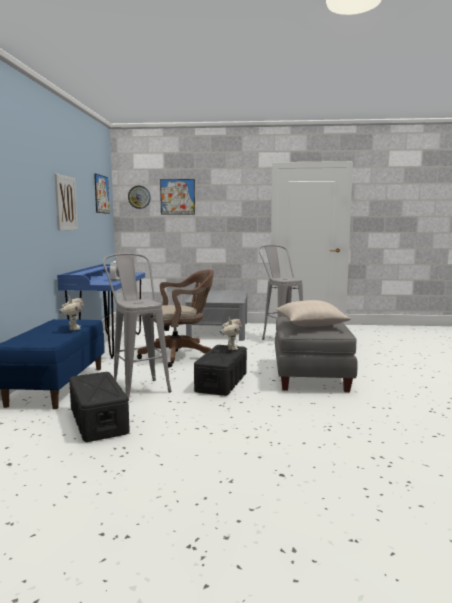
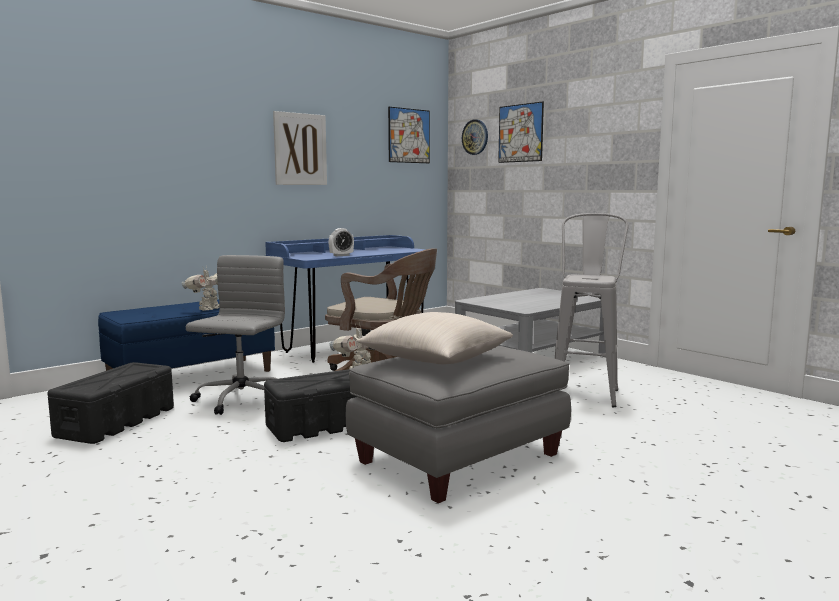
camera: 45 degrees right, 0 degrees up
grey stool [103,253,172,401] -> grey office chair [186,255,285,415]

